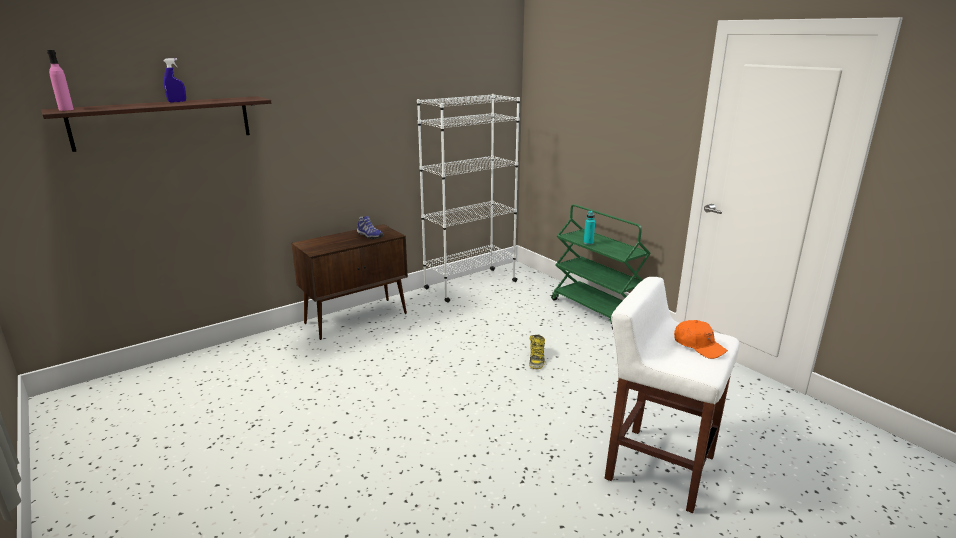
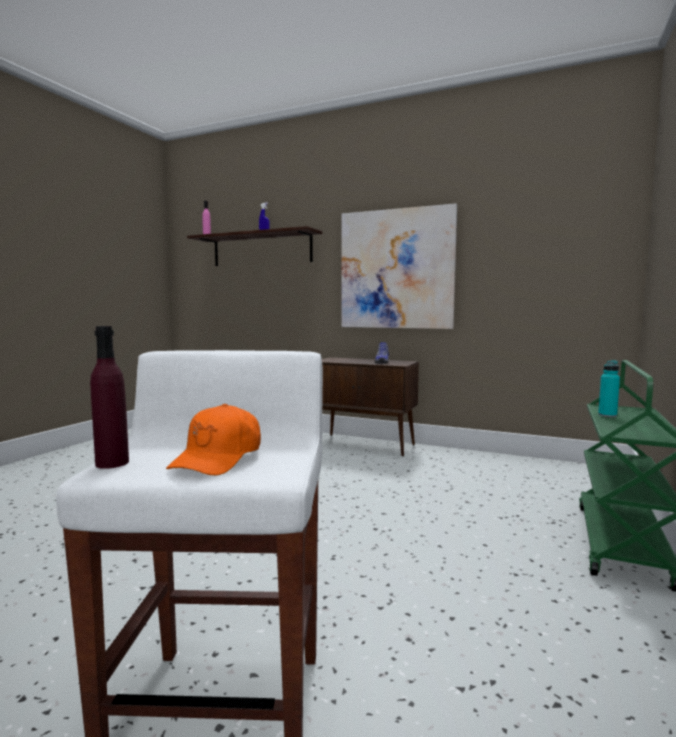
camera: 60 degrees right, 15 degrees down
white bookcase [417,94,520,303] -> none
boot [529,335,545,369] -> none
none -> purple bottle [90,326,129,469]
none -> picture [342,203,457,329]

